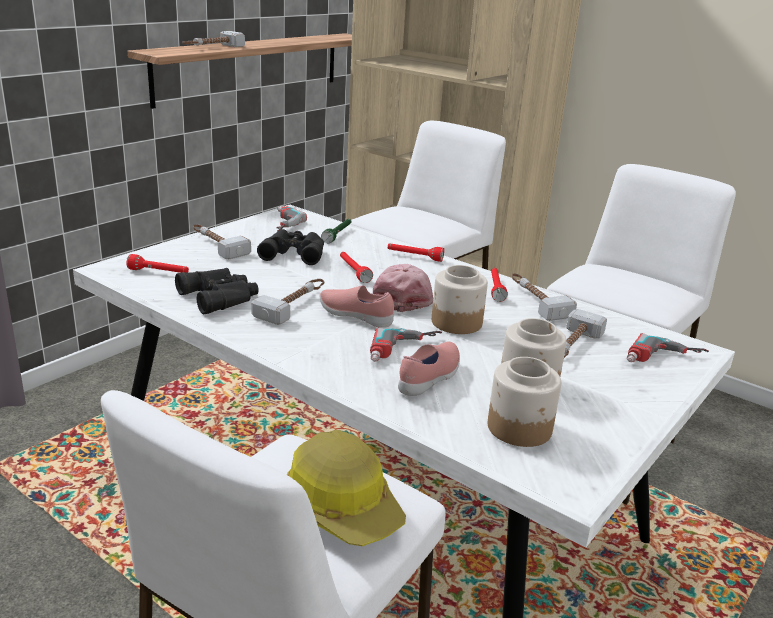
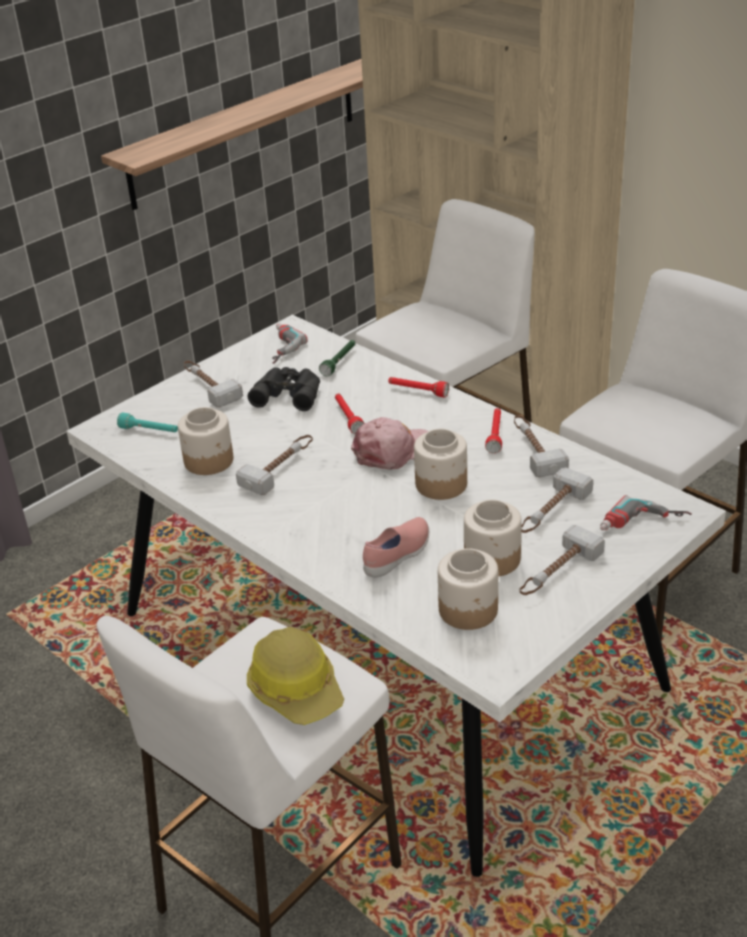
camera: 10 degrees right, 10 degrees up
red flashlight [126,254,189,273] -> turquoise flashlight [117,413,178,432]
black binoculars [175,268,259,314] -> jar [178,407,233,475]
hammer [182,31,245,47] -> hammer moved to [519,525,605,595]
pink shoe [320,285,394,328] -> none
power drill [370,328,442,362] -> none
pink cap [373,264,433,312] -> pink cap turned 45 degrees clockwise [351,417,428,470]

